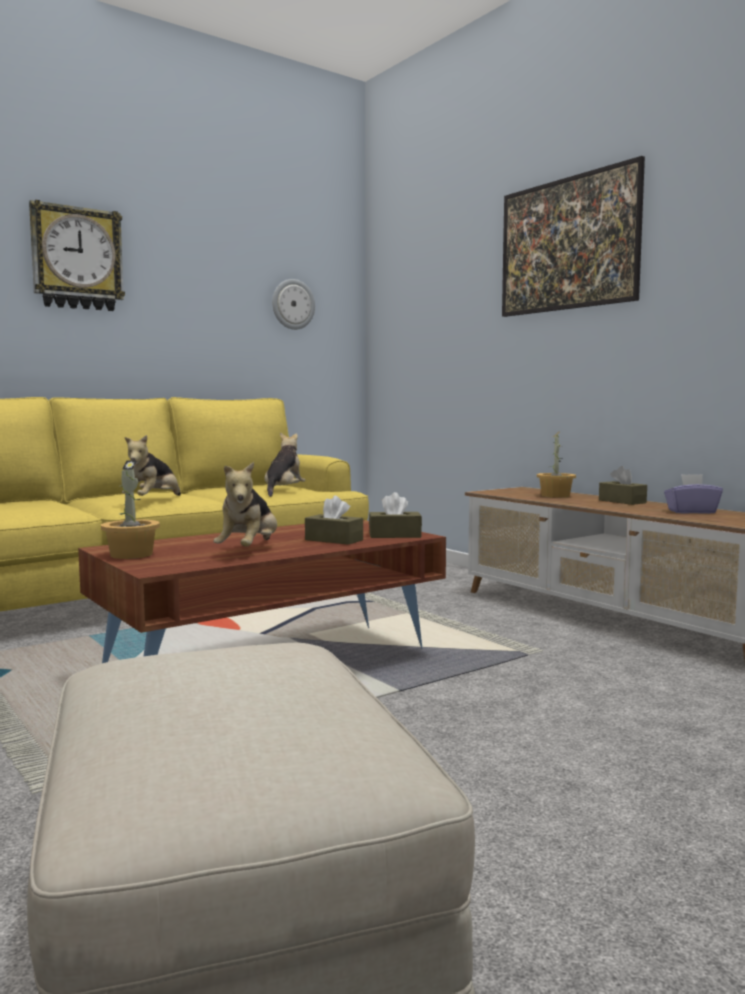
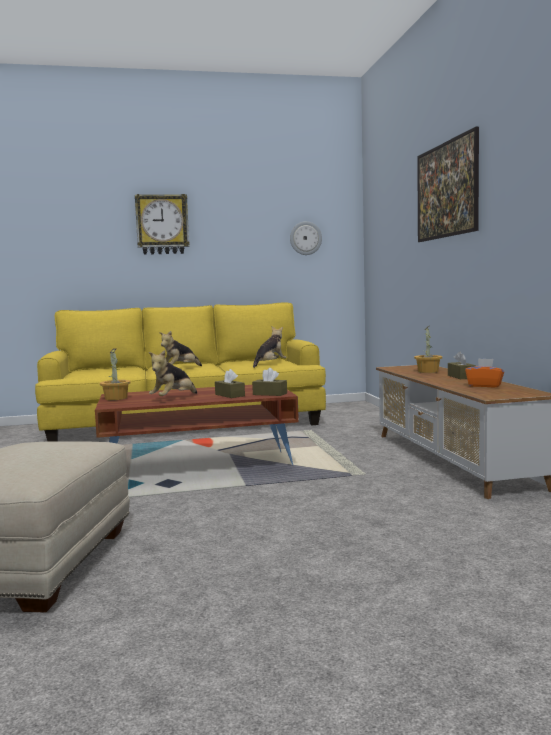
camera: 25 degrees right, 0 degrees up
purple tissue box [664,474,723,514] -> orange tissue box [465,358,504,387]

